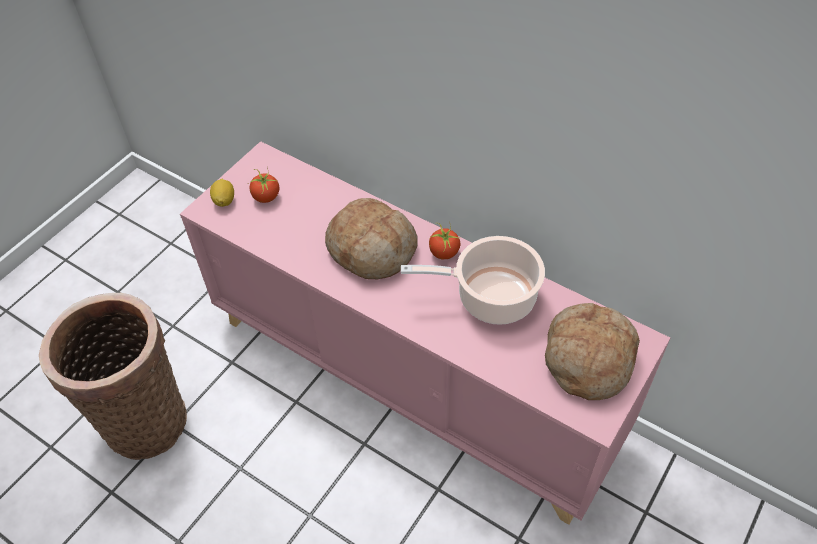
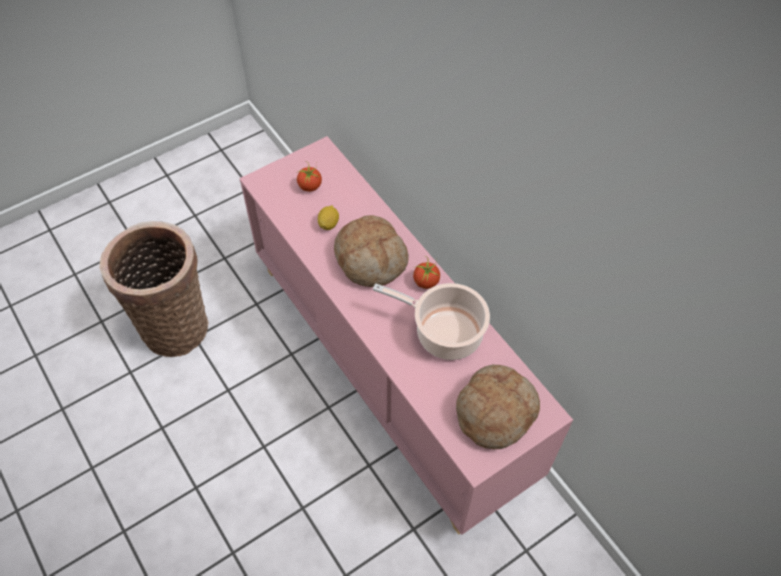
camera: 20 degrees right, 5 degrees up
lemon [210,179,234,207] -> lemon moved to [318,205,339,230]

